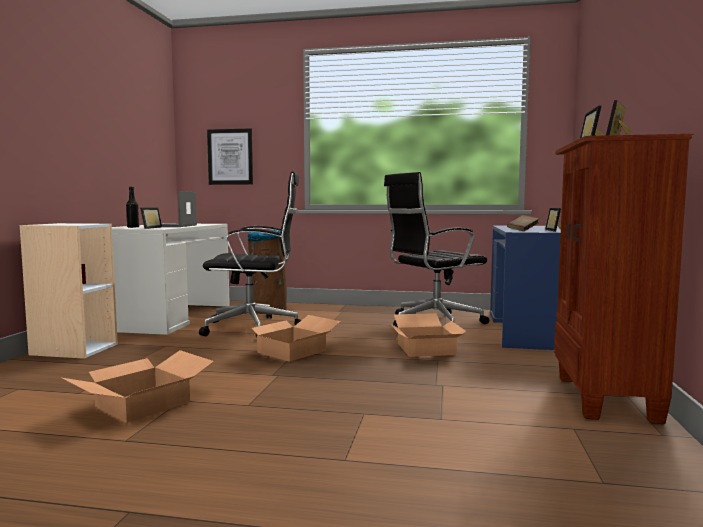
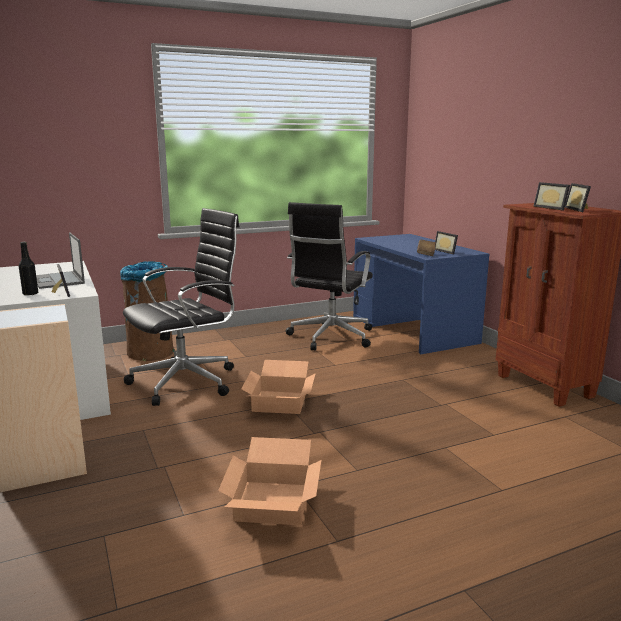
camera: 35 degrees left, 10 degrees up
picture [207,128,253,185] -> none
cardboard box [389,313,466,357] -> none

